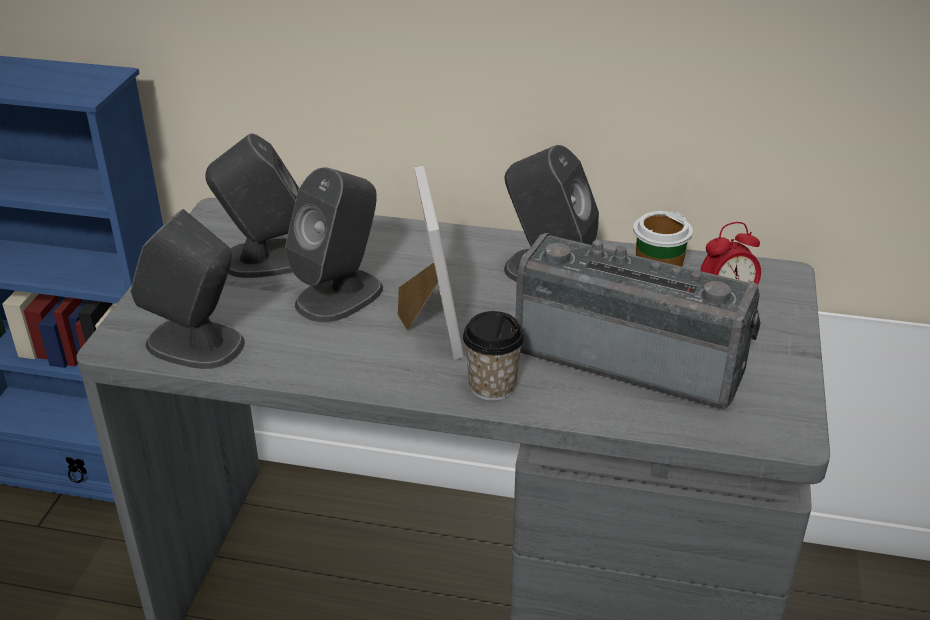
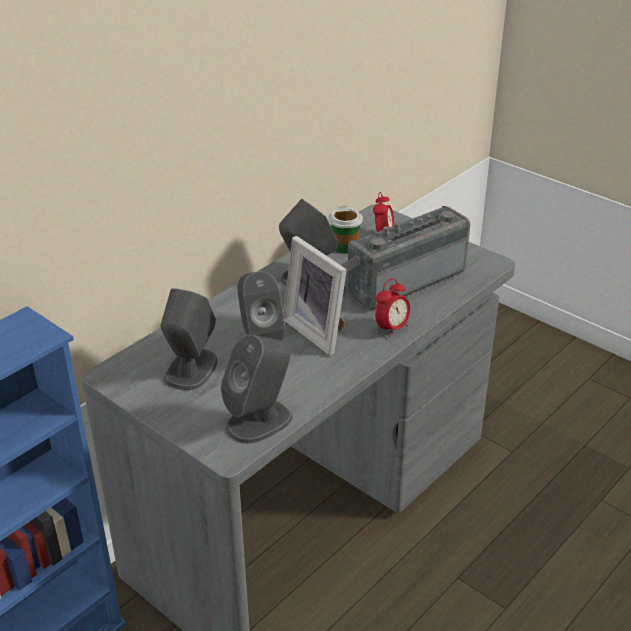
camera: 60 degrees left, 0 degrees up
picture frame [398,166,464,360] -> picture frame turned 150 degrees counterclockwise [283,236,347,355]
cup [463,311,524,401] -> alarm clock [375,278,410,337]

